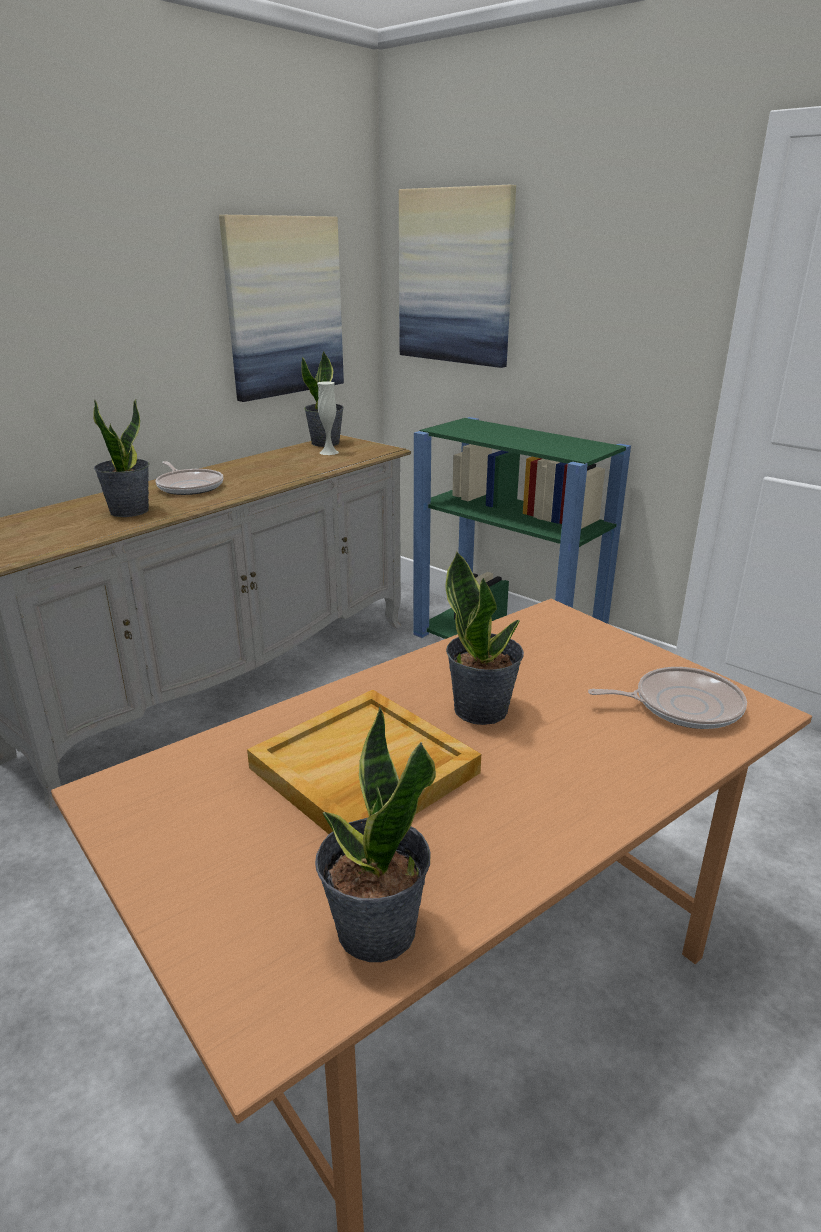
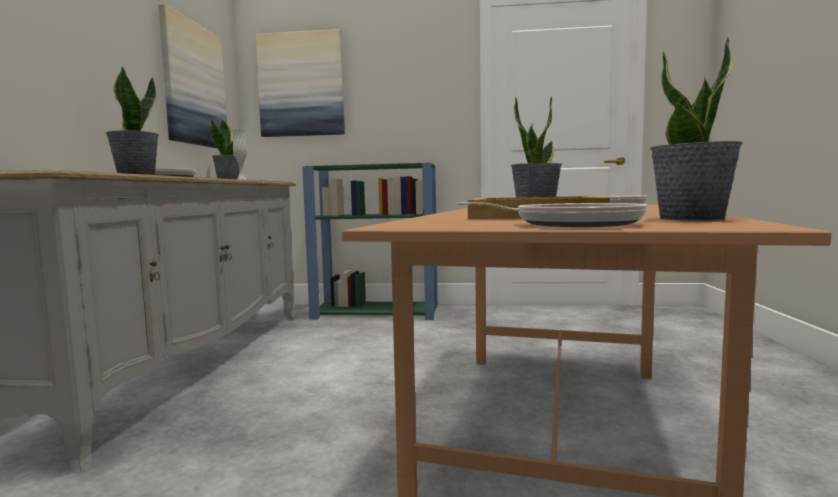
camera: 35 degrees left, 20 degrees down
none -> frying pan [456,202,647,227]

